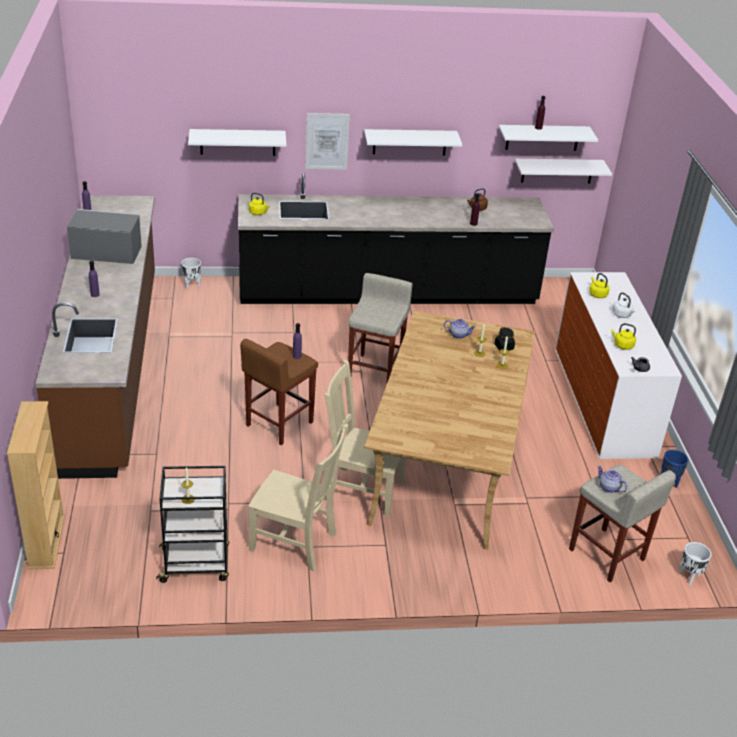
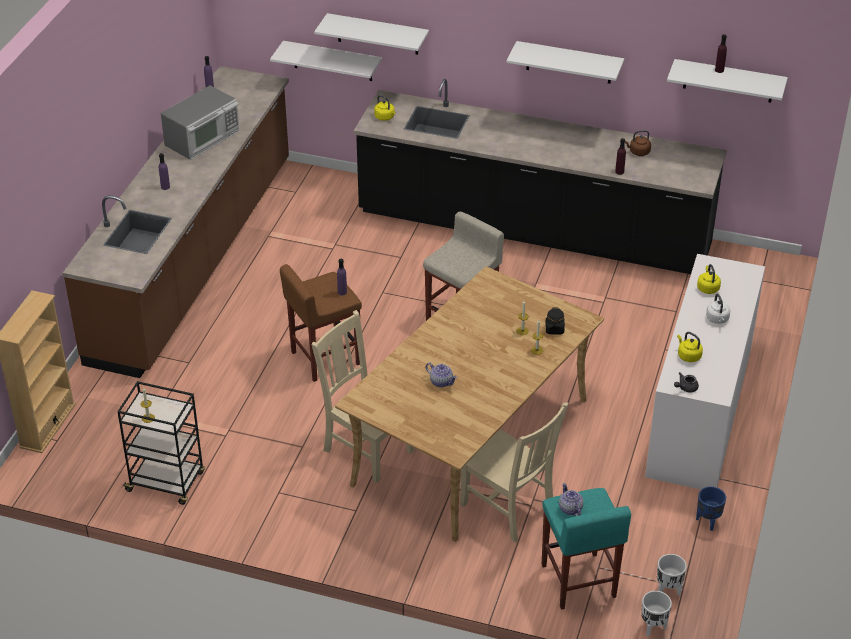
camera: 25 degrees right, 5 degrees up
microwave [67,209,142,264] -> microwave turned 105 degrees clockwise [161,86,240,160]
white planter [181,258,201,289] -> white planter moved to [657,554,687,596]
beige chair [248,424,348,572] -> beige chair moved to [460,402,569,542]
picture [305,113,350,170] -> none
teapot [444,319,476,339] -> teapot moved to [426,363,457,387]
white shelf [515,159,612,183] -> white shelf moved to [270,41,382,81]
beige stool [569,465,676,582] -> turquoise stool [542,488,631,610]

